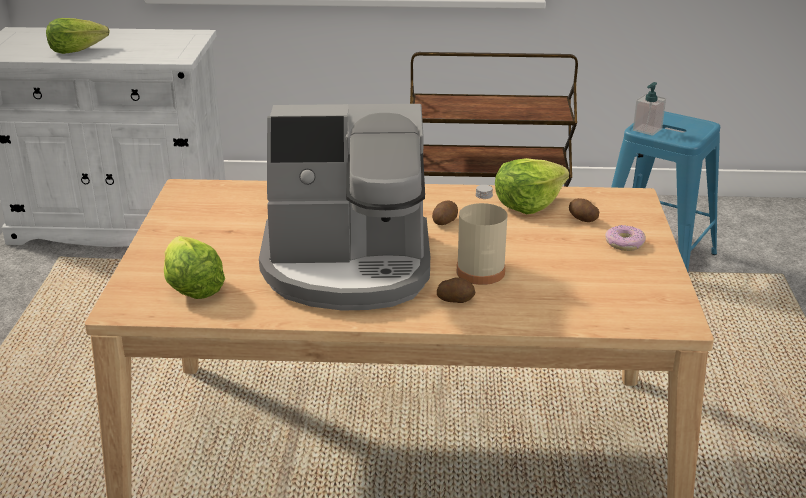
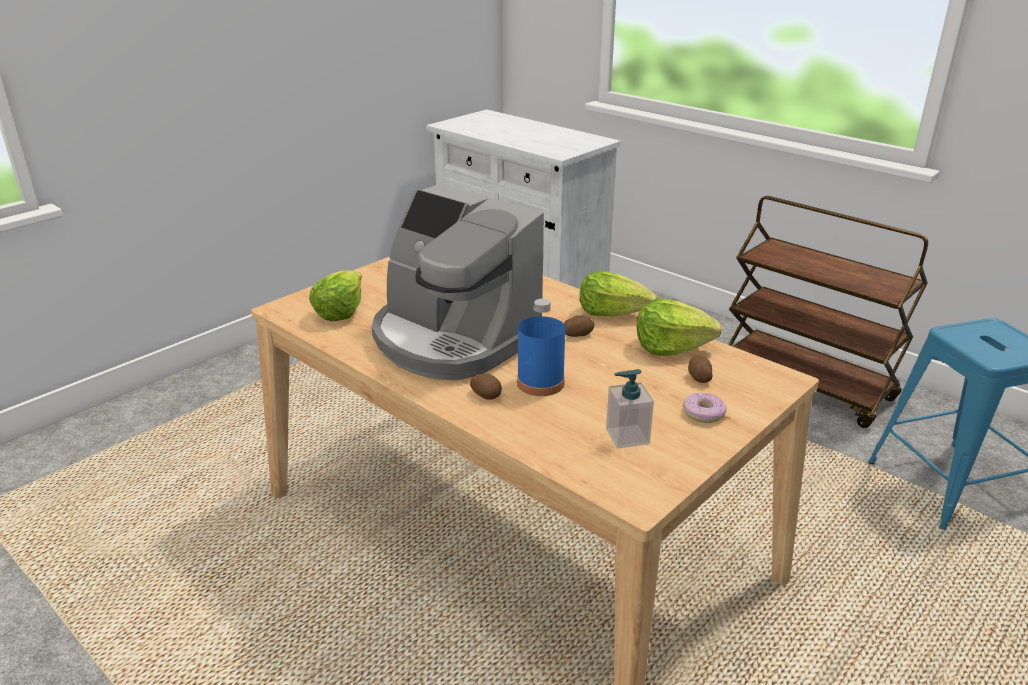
camera: 40 degrees right, 0 degrees up
lettuce [46,18,110,54] -> lettuce moved to [580,271,658,317]
beige bottle [456,185,507,285] -> blue bottle [517,299,565,396]
soap dispenser [633,82,666,136] -> soap dispenser moved to [606,369,654,449]

